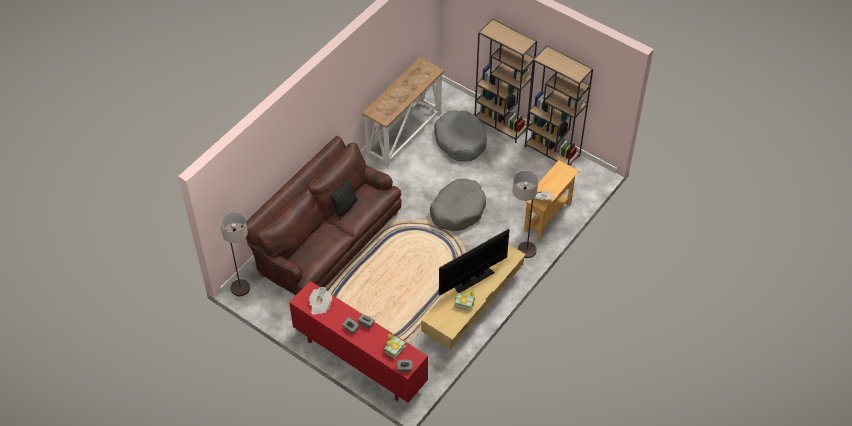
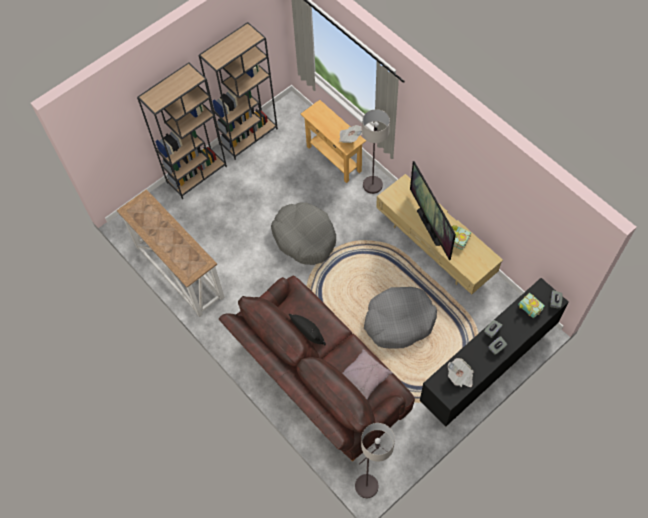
camera: 75 degrees left, 10 degrees up
red cabinet [289,281,428,403] -> black cabinet [420,278,569,427]
grey dog bed [434,110,487,161] -> grey dog bed moved to [364,287,437,348]
none -> purple pillow [342,349,393,399]

